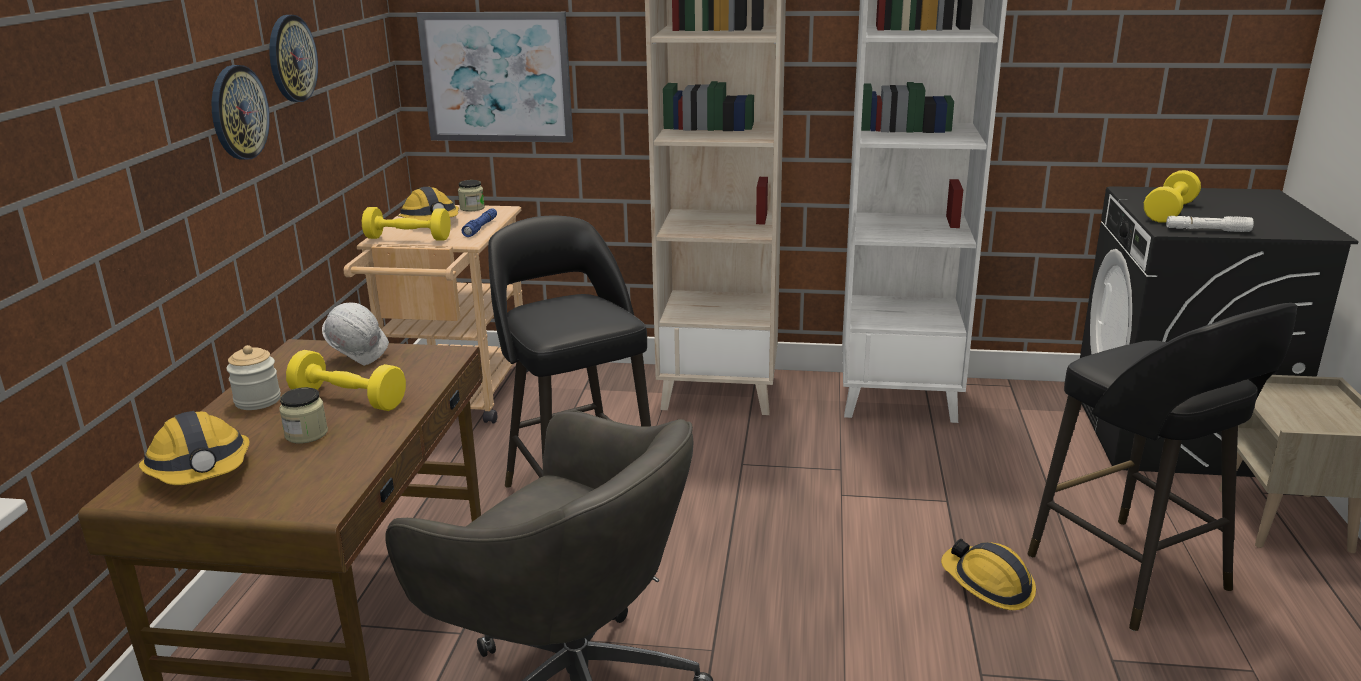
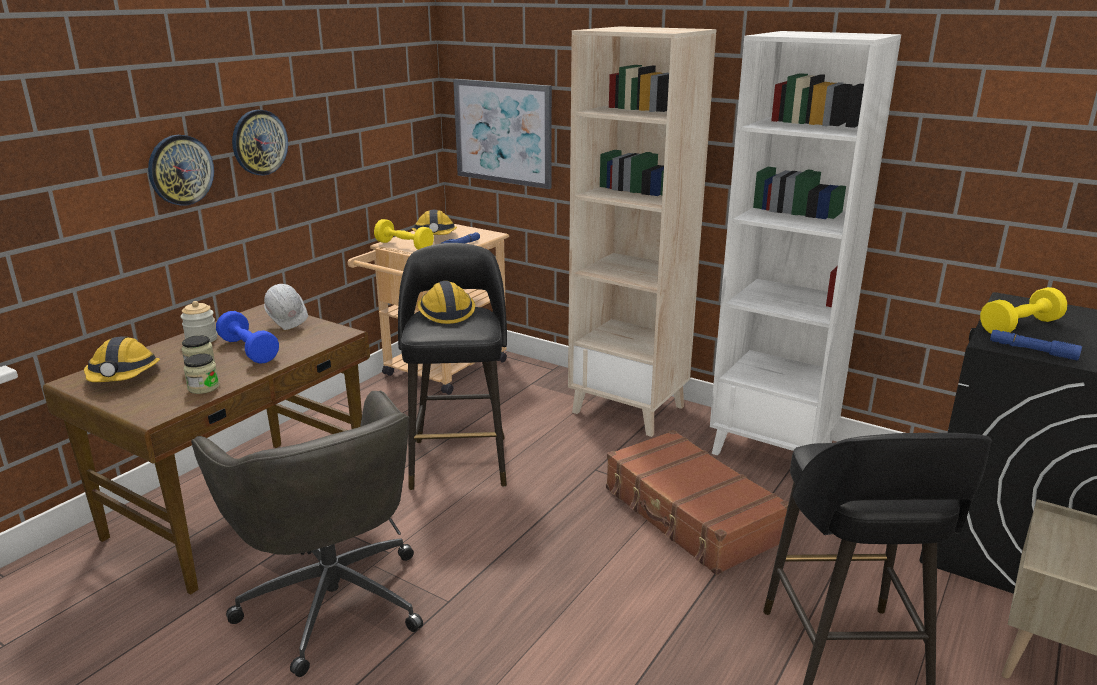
camera: 25 degrees right, 0 degrees up
wall clock [269,15,318,102] -> wall clock moved to [148,135,214,206]
yellow dumbbell [286,350,406,411] -> blue dumbbell [216,311,279,364]
jar [458,180,485,211] -> jar moved to [184,354,219,394]
hard hat [941,539,1036,610] -> hard hat moved to [418,281,475,324]
white flashlight [1166,216,1254,232] -> blue flashlight [990,330,1082,360]
none -> brown suitcase [606,430,789,575]

